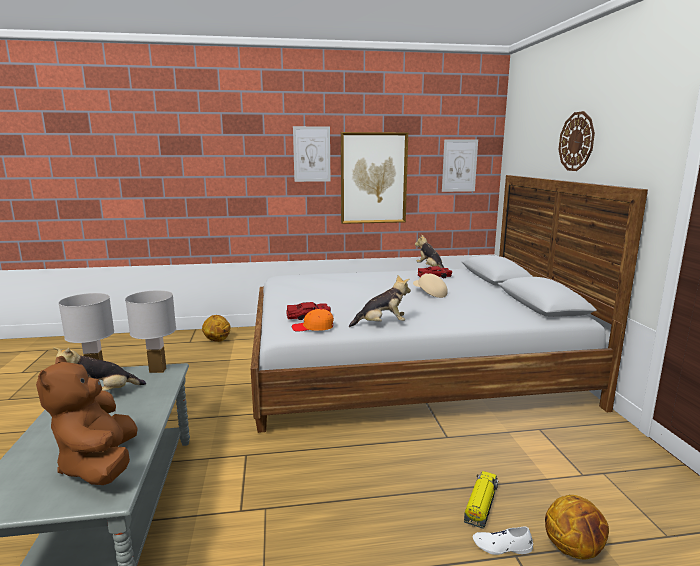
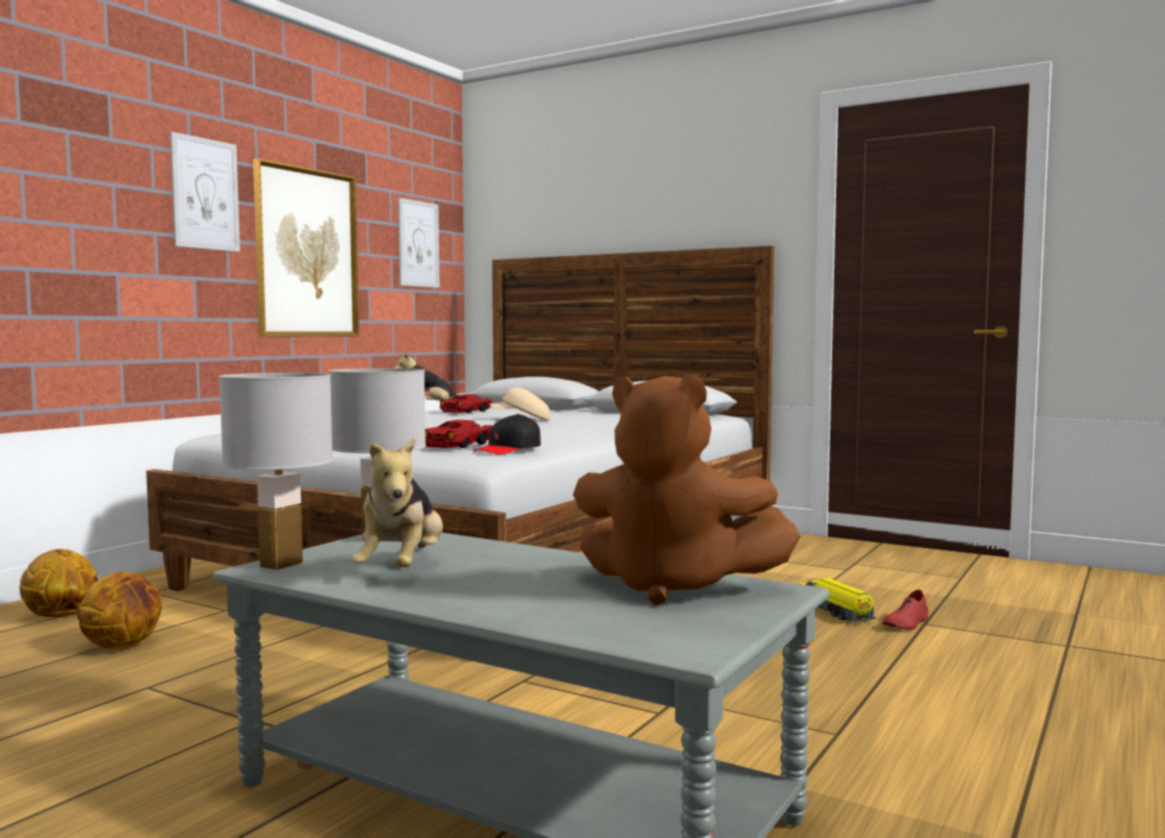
camera: 50 degrees left, 10 degrees down
orange cap [292,309,334,332] -> black cap [473,414,541,455]
plush toy [349,275,411,327] -> none
white shoe [473,526,533,555] -> red shoe [882,589,928,630]
basketball [545,495,609,559] -> basketball moved to [78,572,162,649]
wall clock [558,111,595,171] -> none

